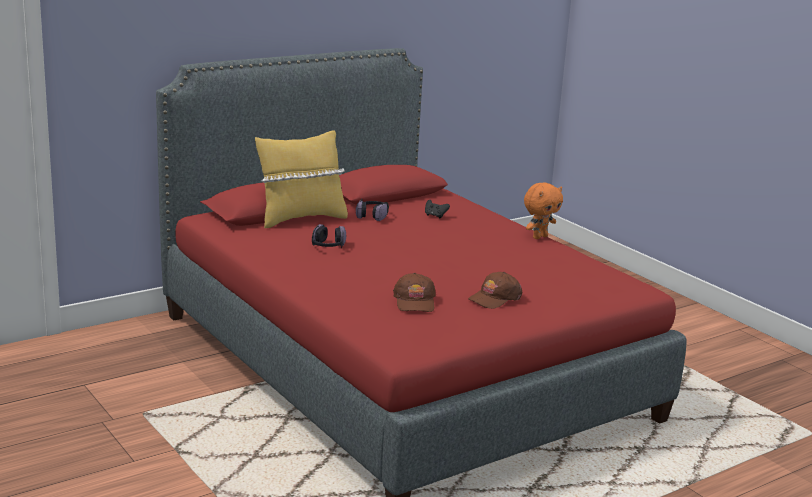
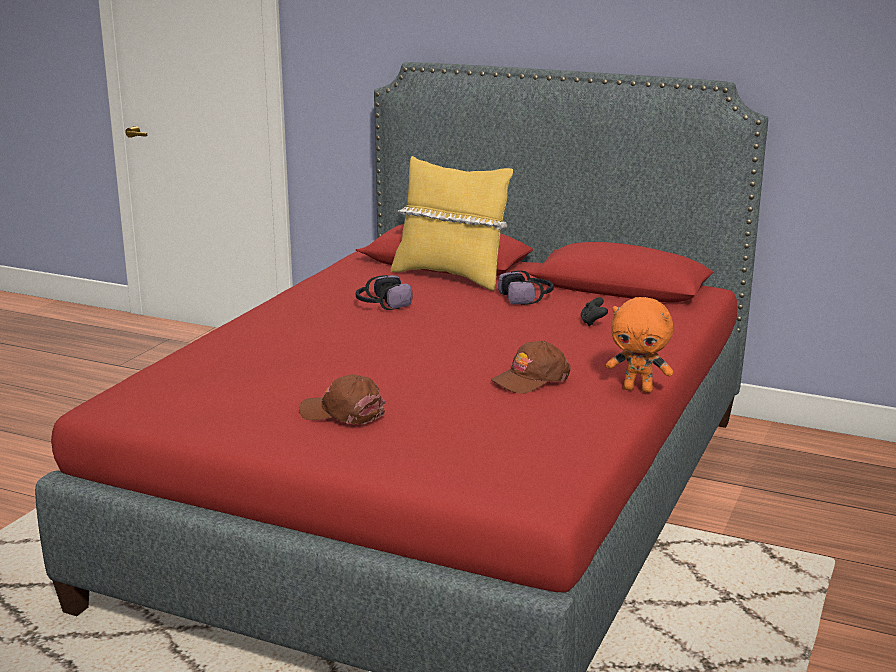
camera: 60 degrees right, 0 degrees up
brown cap [393,273,436,312] -> brown cap moved to [491,341,571,394]

